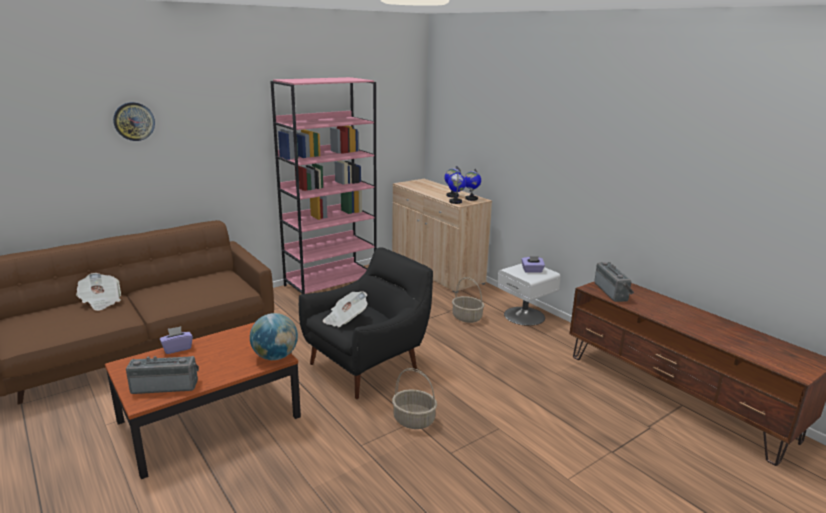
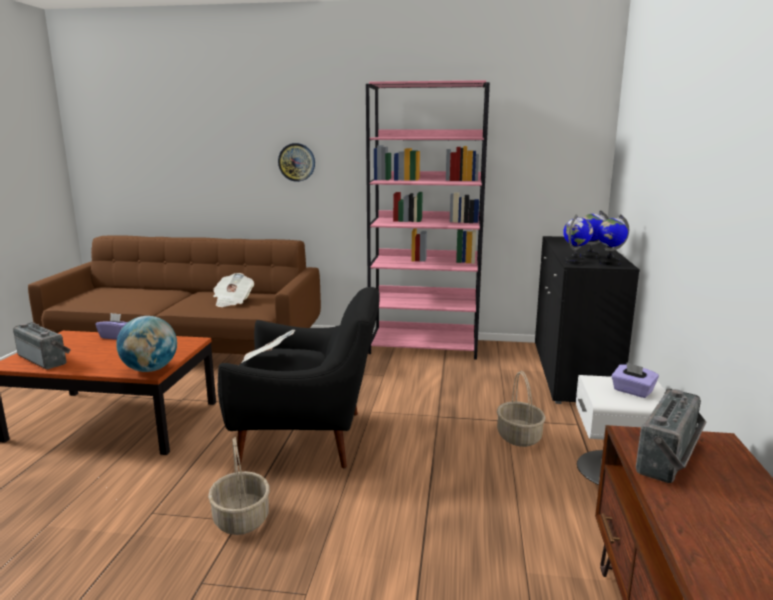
camera: 45 degrees right, 5 degrees down
newspaper [76,273,121,311] -> newspaper moved to [213,273,254,307]
wall clock [113,102,155,141] -> wall clock moved to [278,143,315,182]
beige cabinet [392,179,492,293] -> black cabinet [535,236,640,404]

